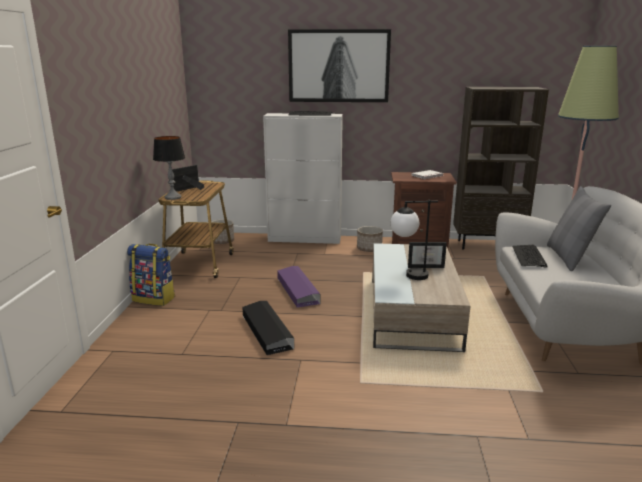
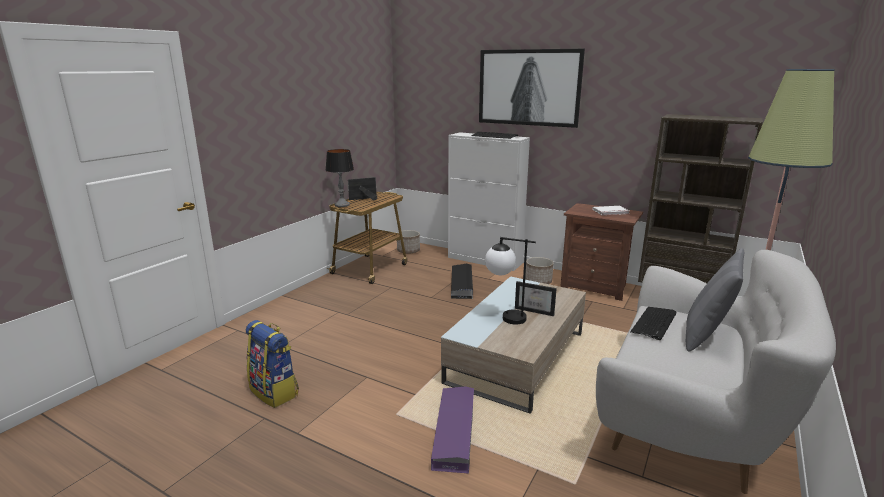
camera: 25 degrees right, 0 degrees up
backpack [127,244,175,306] -> backpack moved to [246,320,299,408]
black storage box [242,301,294,355] -> black storage box moved to [451,264,473,299]
purple storage box [277,266,320,308] -> purple storage box moved to [431,386,474,474]

